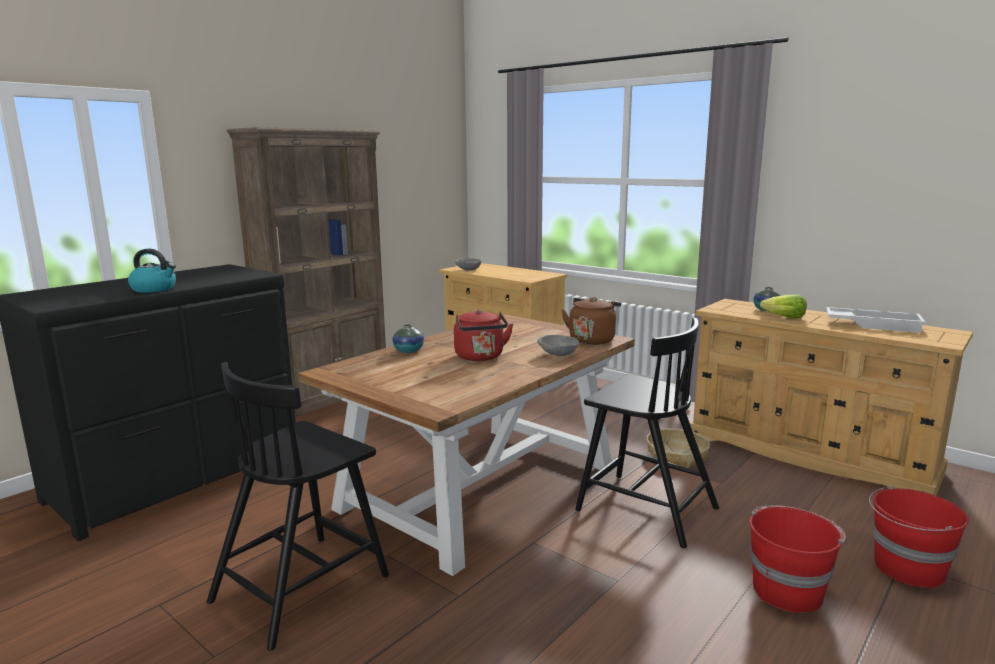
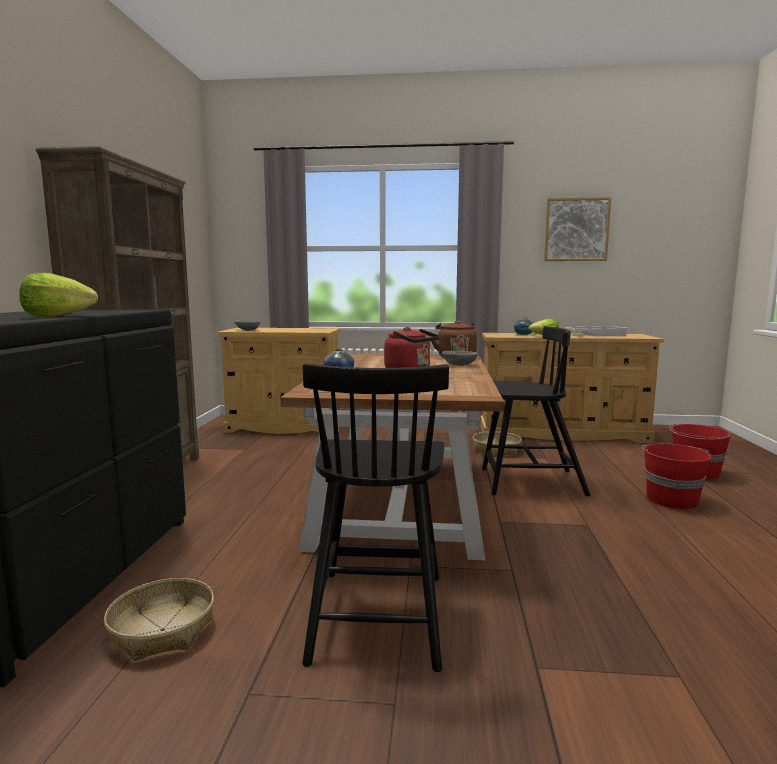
camera: 35 degrees left, 5 degrees down
kettle [128,249,176,293] -> lettuce [19,273,98,317]
none -> basket [104,578,214,661]
none -> picture [544,197,611,261]

